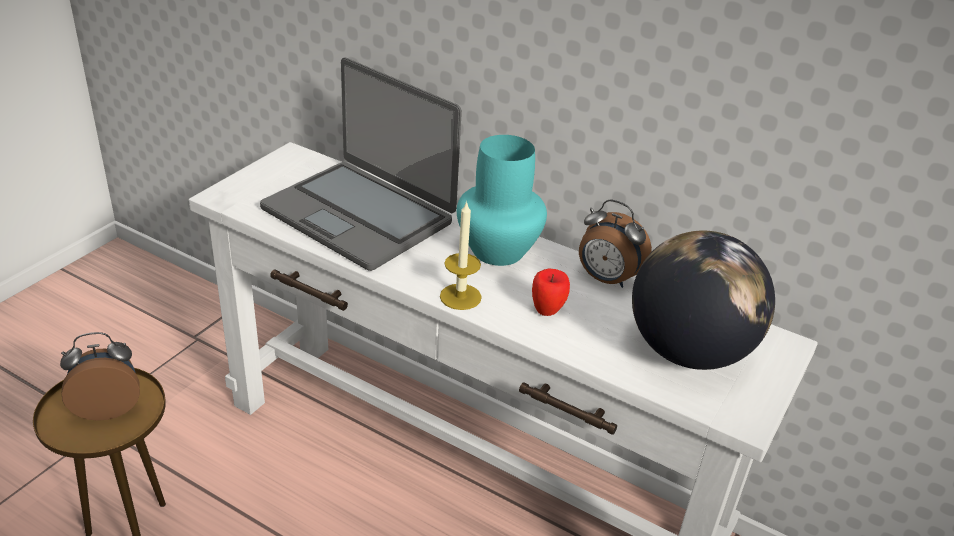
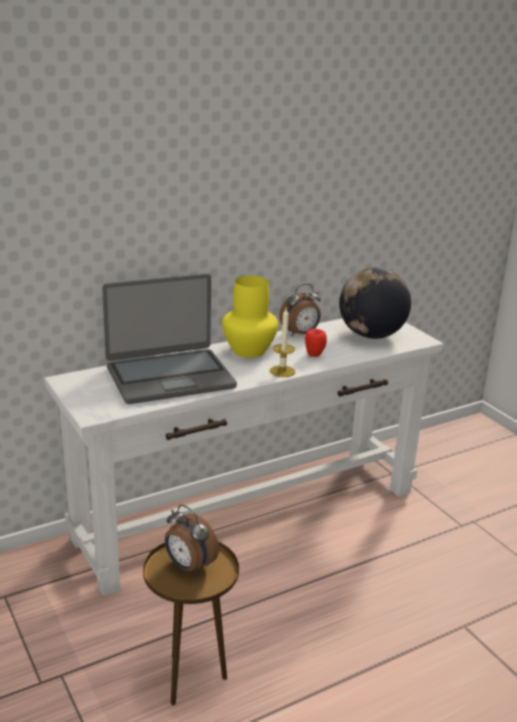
camera: 60 degrees left, 10 degrees down
alarm clock [60,332,140,421] -> alarm clock turned 60 degrees counterclockwise [165,505,219,574]
turquoise vase [457,135,547,266] -> yellow vase [222,276,278,358]

